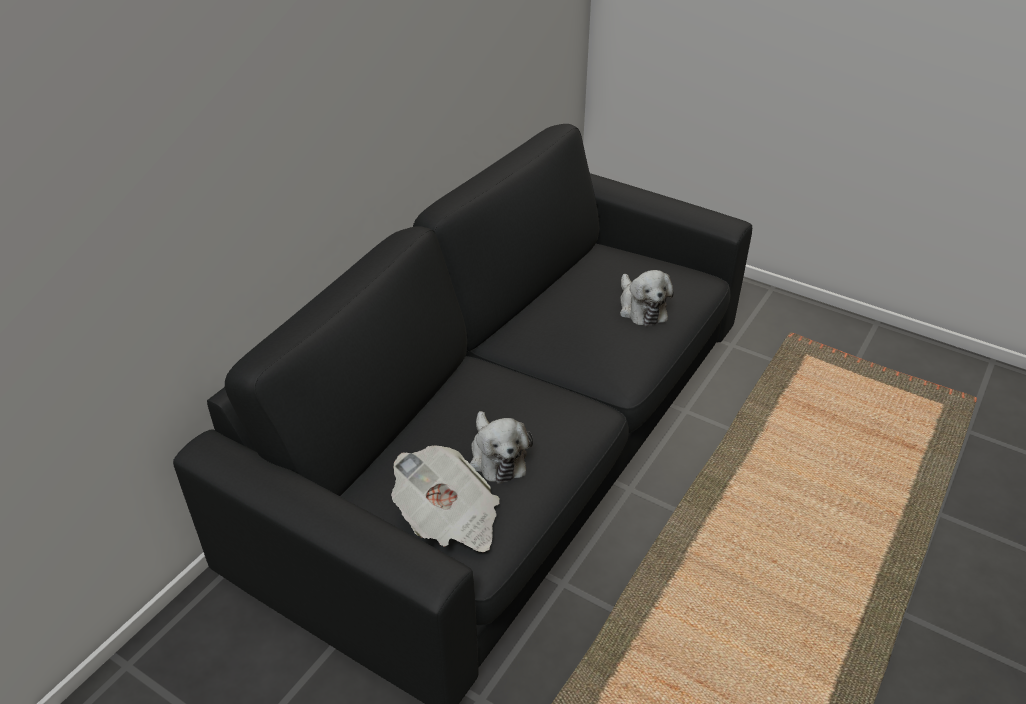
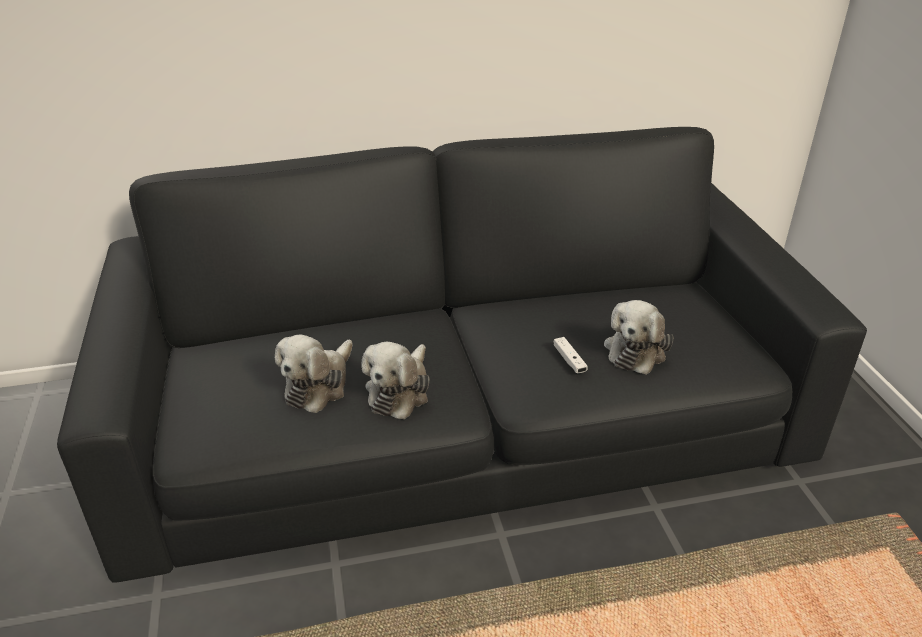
camera: 45 degrees right, 5 degrees down
newspaper [391,446,500,552] -> none
none -> plush toy [362,342,430,419]
none -> white game controller [554,337,588,373]

